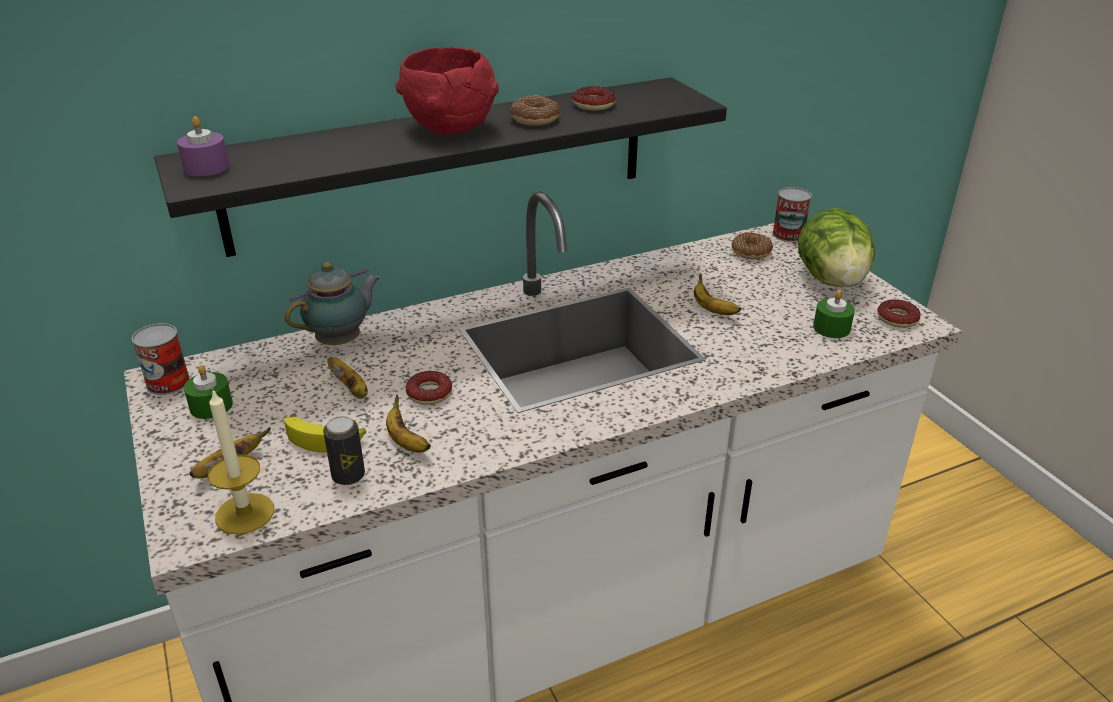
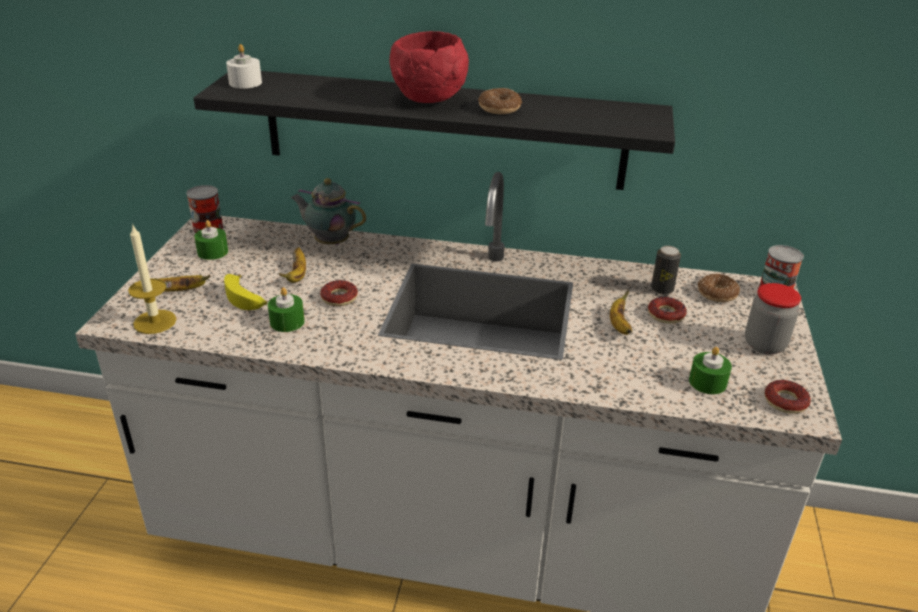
camera: 35 degrees right, 0 degrees up
purple candle [177,116,229,176] -> white candle [226,44,262,88]
teapot [285,262,381,345] -> teapot turned 150 degrees counterclockwise [291,178,366,245]
can [323,416,365,485] -> can moved to [651,246,681,295]
banana [386,394,431,453] -> green candle [268,287,305,332]
donut [572,86,616,111] -> donut moved to [648,297,687,324]
lettuce [798,208,875,287] -> jar [745,283,801,354]

